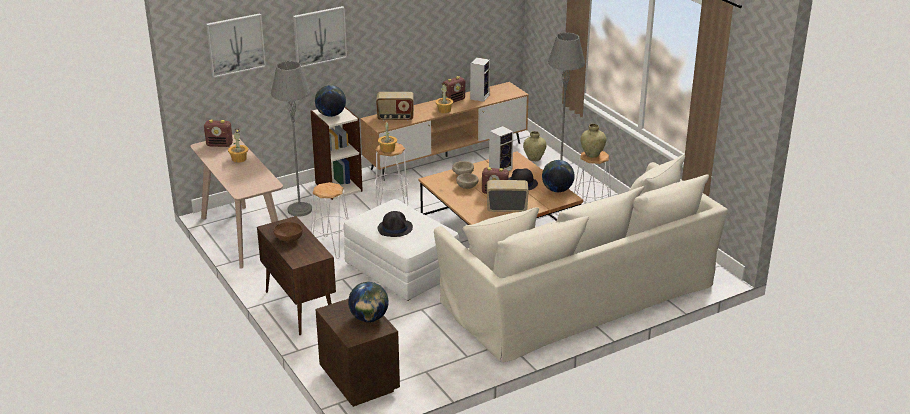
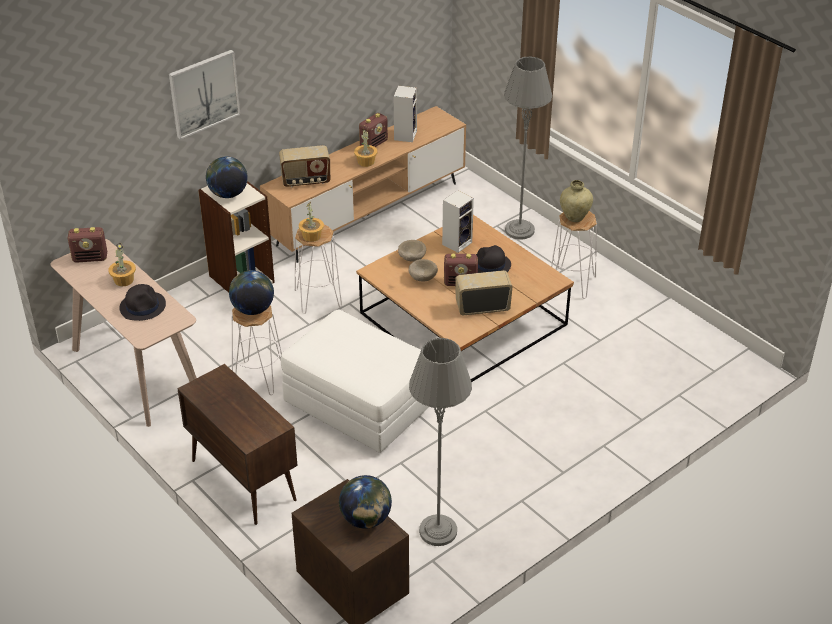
camera: 10 degrees left, 10 degrees up
picture [206,13,266,78] -> none
grey floor lamp [271,61,312,217] -> grey floor lamp moved to [409,338,472,546]
brown bowl [274,222,303,242] -> none
black hat [378,211,413,237] -> black hat moved to [119,284,166,321]
beige sofa [434,155,728,362] -> none
beige vase [523,131,546,161] -> none
globe [542,160,575,192] -> globe moved to [229,270,274,315]

